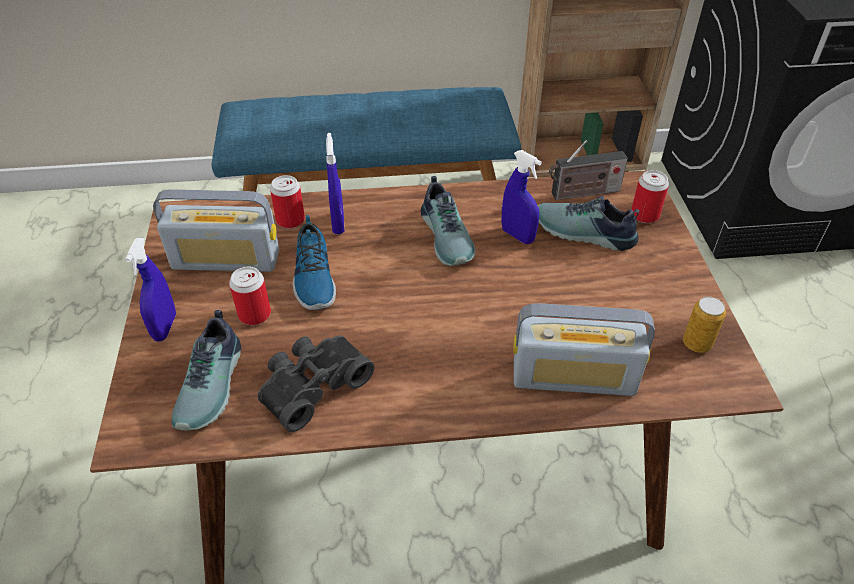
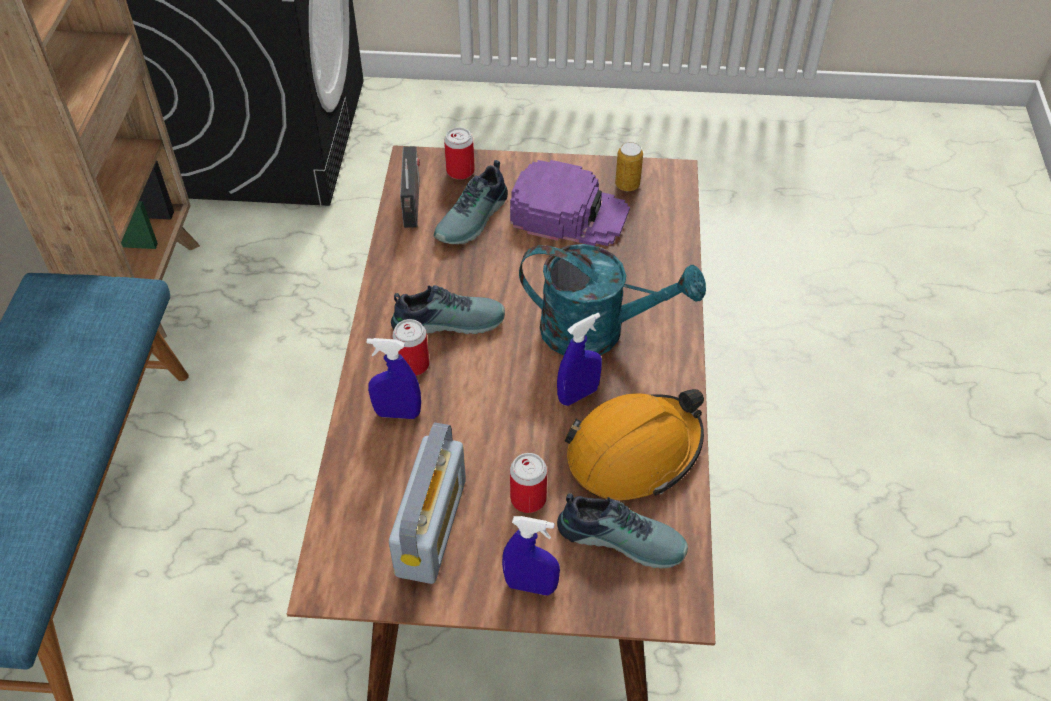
camera: 80 degrees left, 5 degrees up
black binoculars [258,336,375,432] -> orange hard hat [564,389,704,500]
can [270,175,305,229] -> can moved to [392,319,429,376]
shoe [293,215,336,310] -> none
blue spray bottle [501,150,542,244] -> blue spray bottle moved to [557,313,602,406]
radio [513,303,655,396] -> none
none -> purple cap [510,160,630,246]
none -> turquoise watering can [519,244,706,356]

